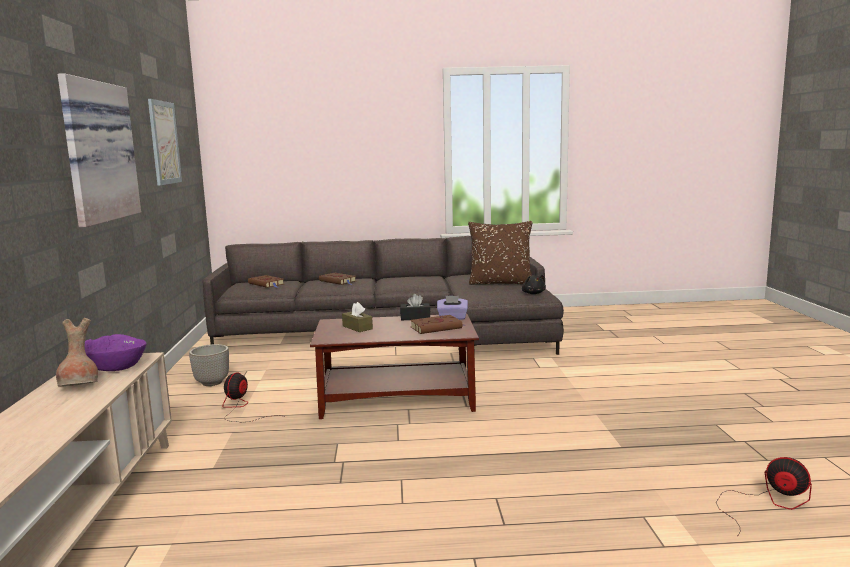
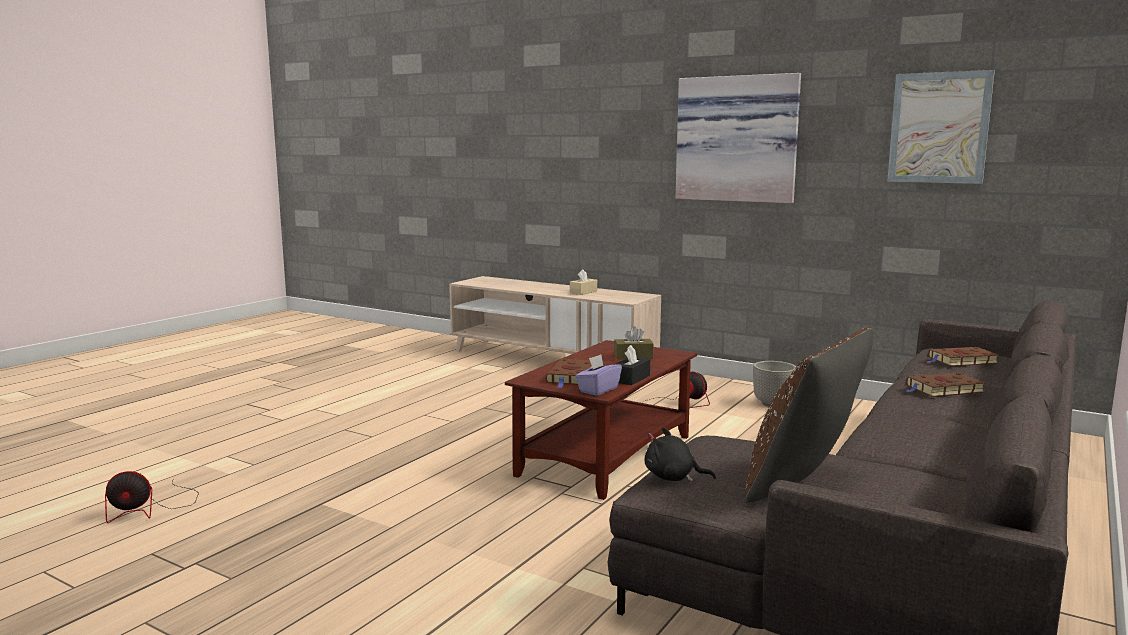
camera: 125 degrees right, 0 degrees up
brown vase [56,318,98,387] -> beige tissue box [570,269,597,295]
purple bowl [85,334,147,371] -> none

